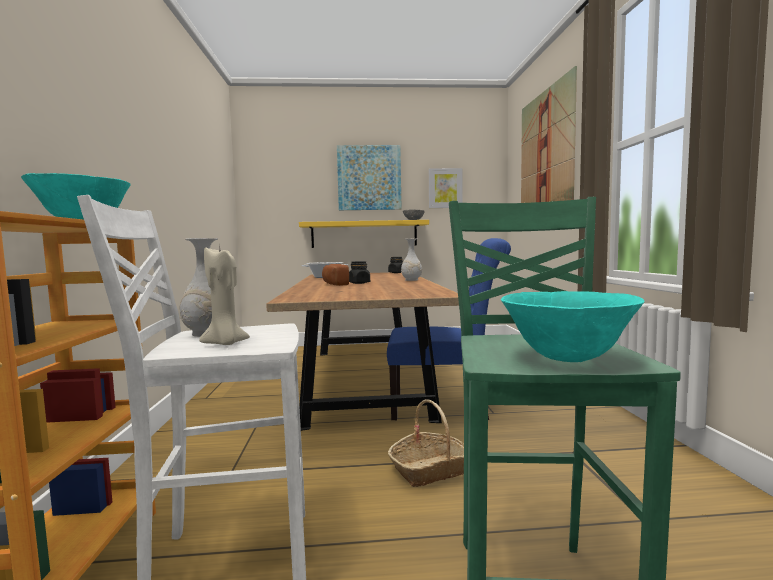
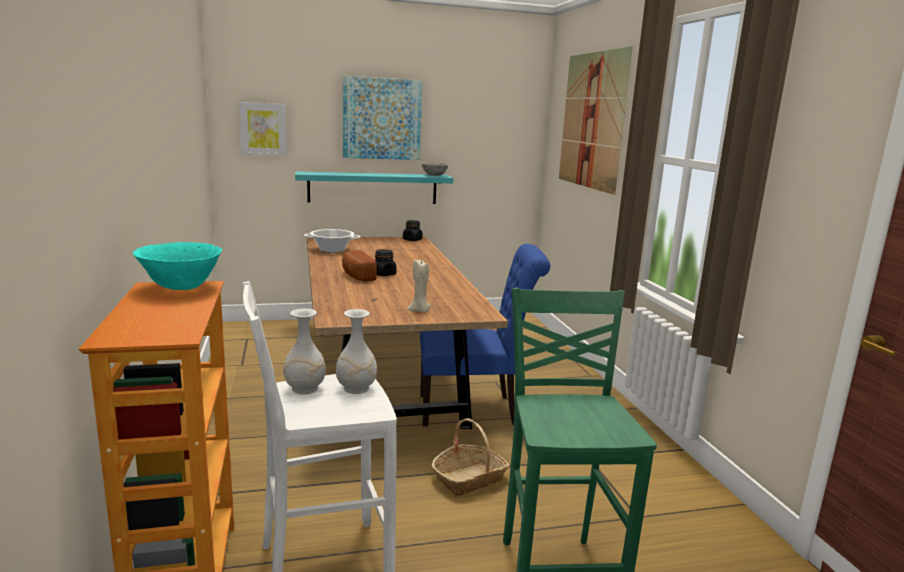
camera: 10 degrees left, 10 degrees up
beige candle [199,247,250,345] -> beige candle moved to [408,260,431,312]
yellow shelf [299,220,429,248] -> turquoise shelf [295,171,453,204]
white vase [401,239,422,281] -> white vase moved to [336,309,377,394]
picture [429,168,463,208] -> picture moved to [239,102,287,156]
turquoise bowl [501,291,645,362] -> none

